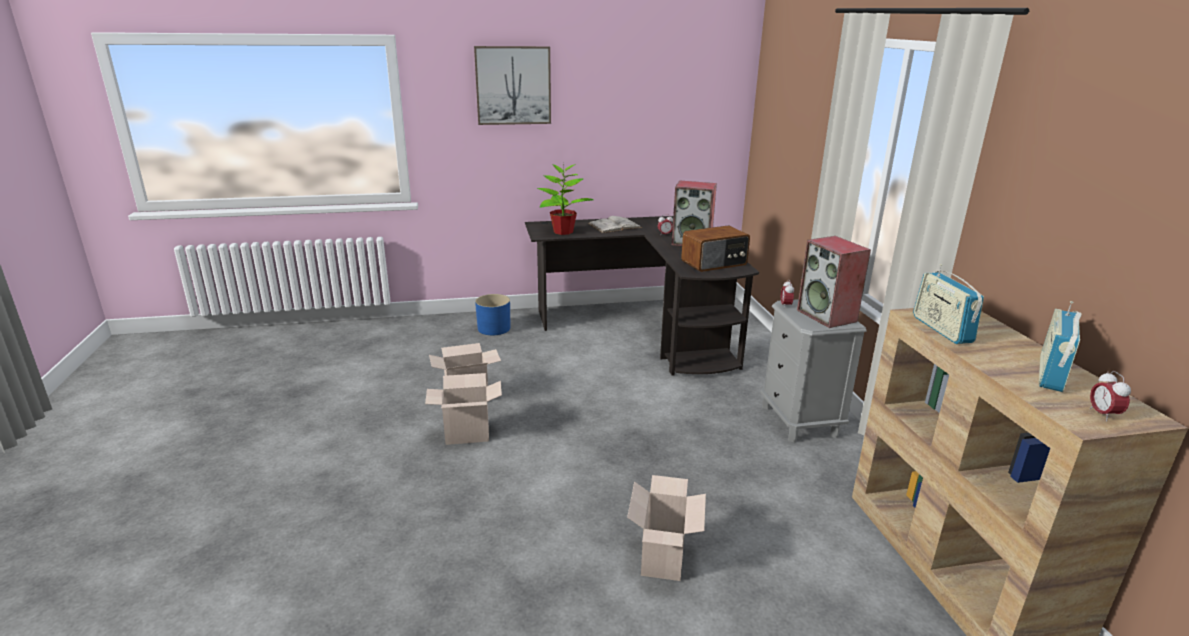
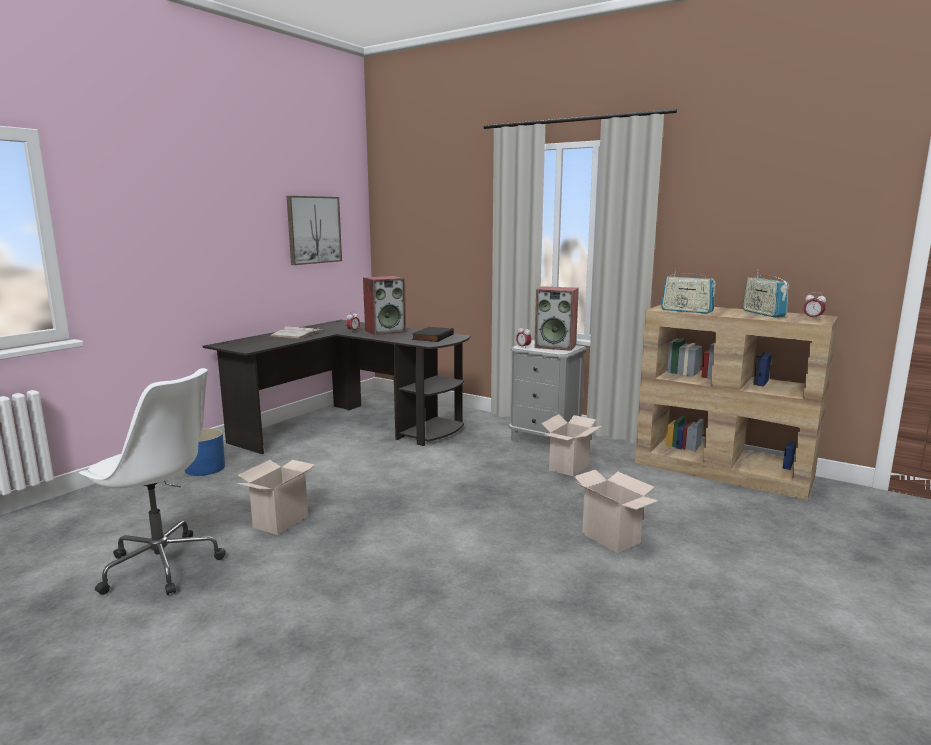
camera: 45 degrees left, 10 degrees down
cardboard box [425,373,502,445] -> cardboard box moved to [541,414,602,476]
picture [474,46,551,125] -> picture moved to [287,196,342,265]
potted plant [537,164,594,235] -> none
radio [681,225,750,272] -> black book [412,327,454,342]
none -> white office chair [79,368,226,595]

